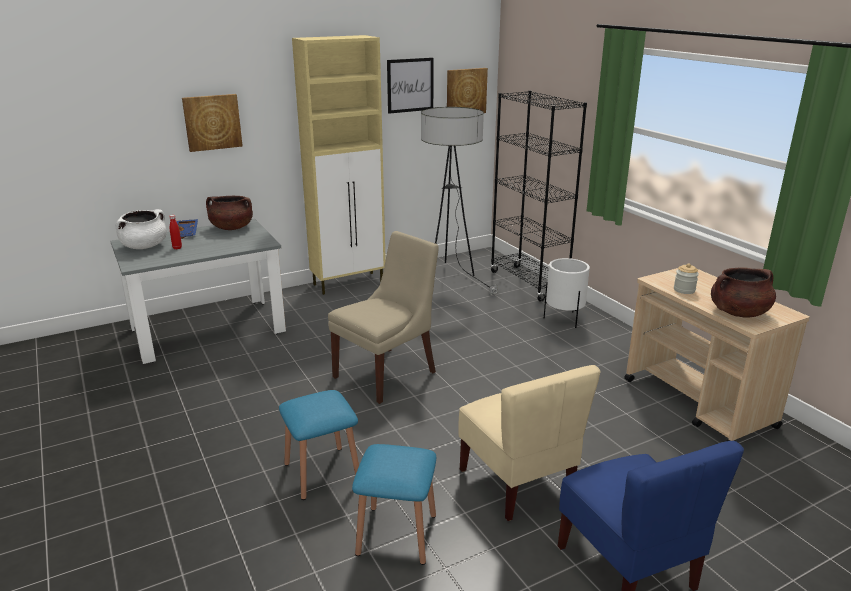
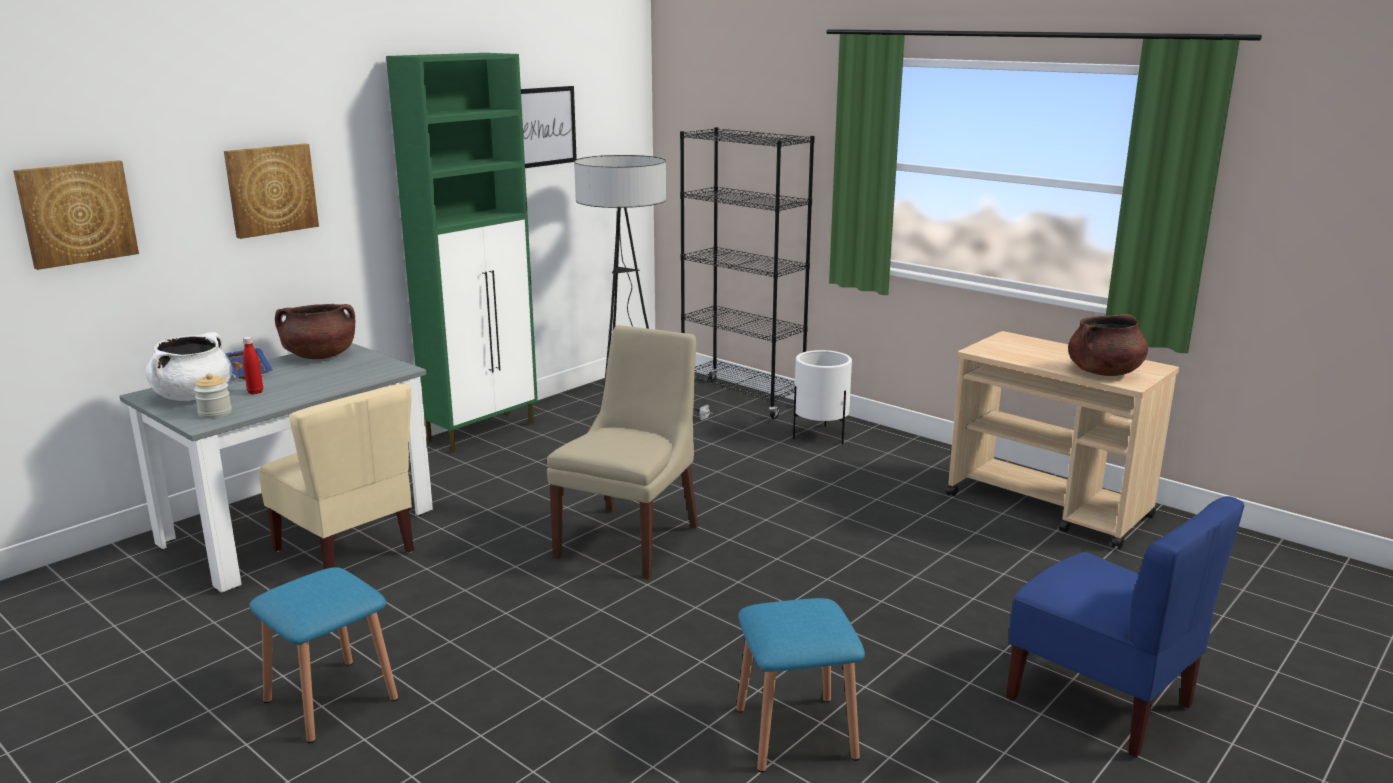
camera: 20 degrees left, 5 degrees down
blue stool [279,390,359,500] -> blue stool moved to [249,567,398,743]
beige cabinet [292,35,386,295] -> green cabinet [386,53,538,452]
picture [447,68,488,113] -> picture moved to [13,160,139,270]
beige chair [458,365,601,521] -> beige chair moved to [259,383,414,569]
jar [674,264,699,294] -> jar moved to [194,373,232,419]

